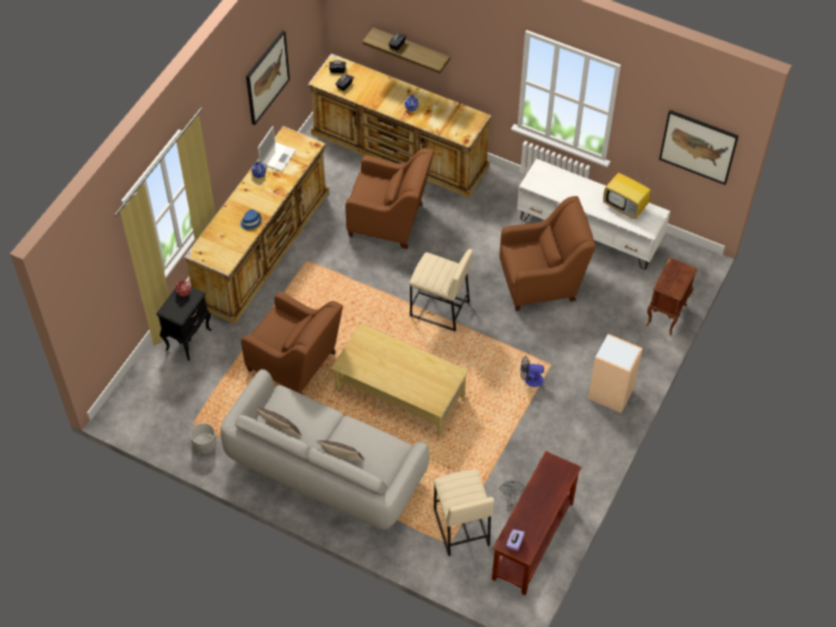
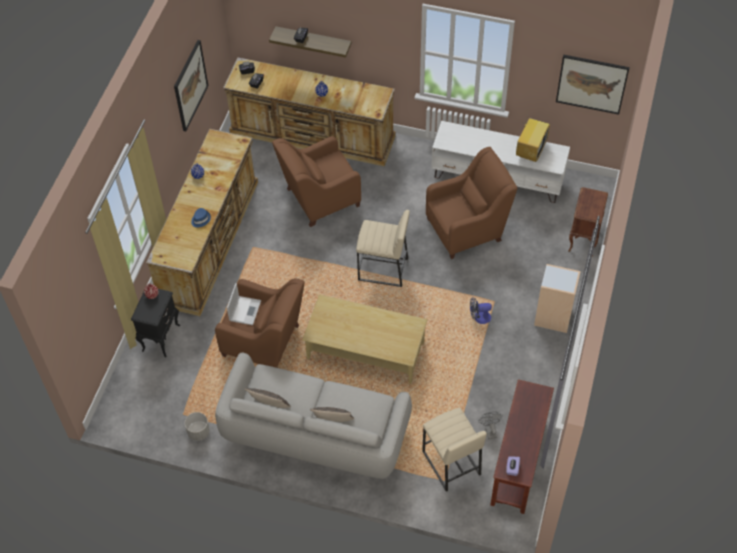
camera: 10 degrees left, 0 degrees up
laptop [258,126,296,172] -> laptop moved to [227,283,261,325]
brown armchair [345,148,434,249] -> brown armchair turned 150 degrees clockwise [272,136,361,227]
television [603,165,651,219] -> television turned 90 degrees counterclockwise [516,112,550,162]

